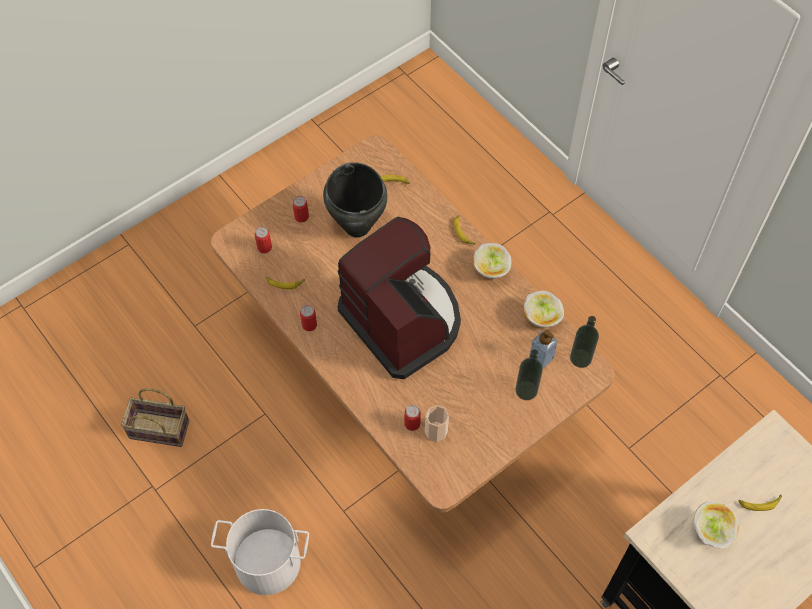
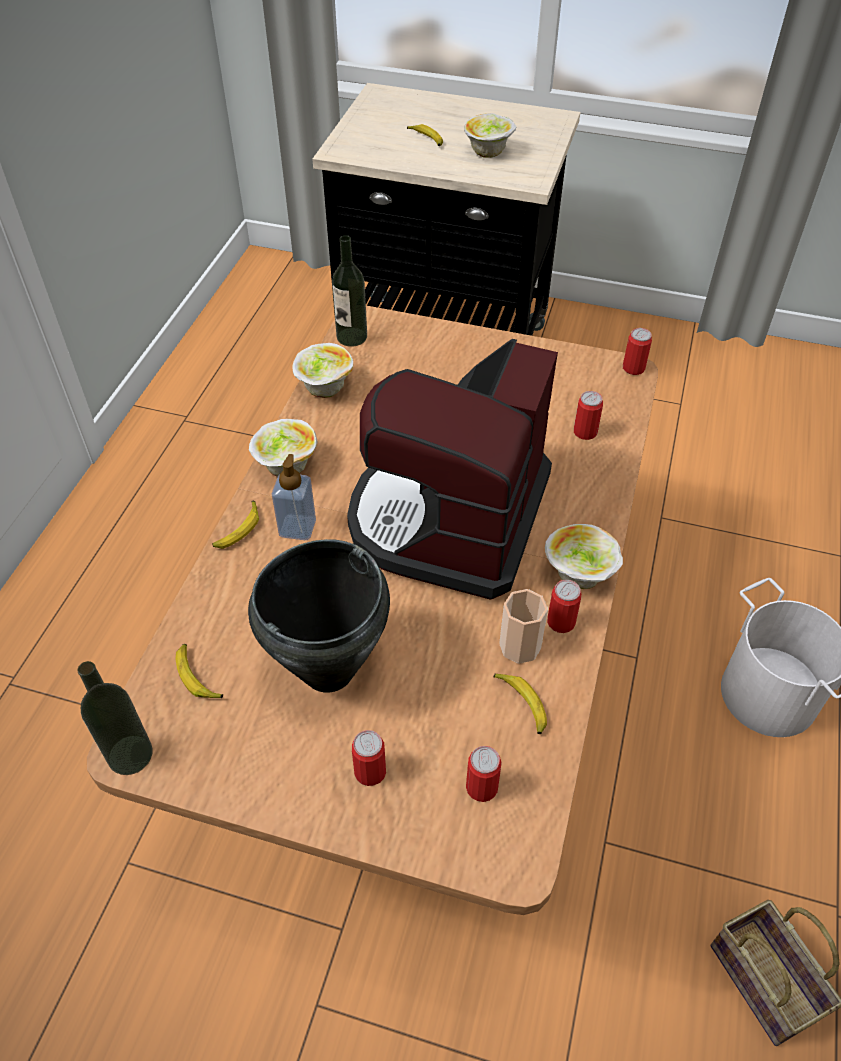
camera: 125 degrees left, 10 degrees down
cup [425,405,449,442] -> cup moved to [499,589,548,664]
bottle [515,349,543,400] -> bottle moved to [78,661,153,775]
soap dispenser [529,330,558,368] -> soap dispenser moved to [272,454,316,540]
none -> bowl [545,524,623,589]
none -> can [623,328,652,375]

